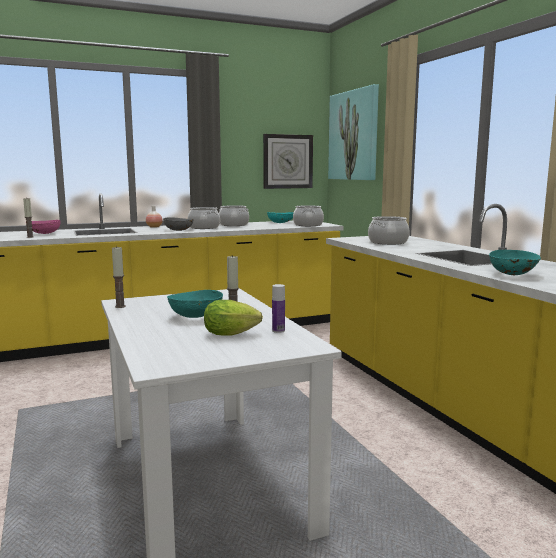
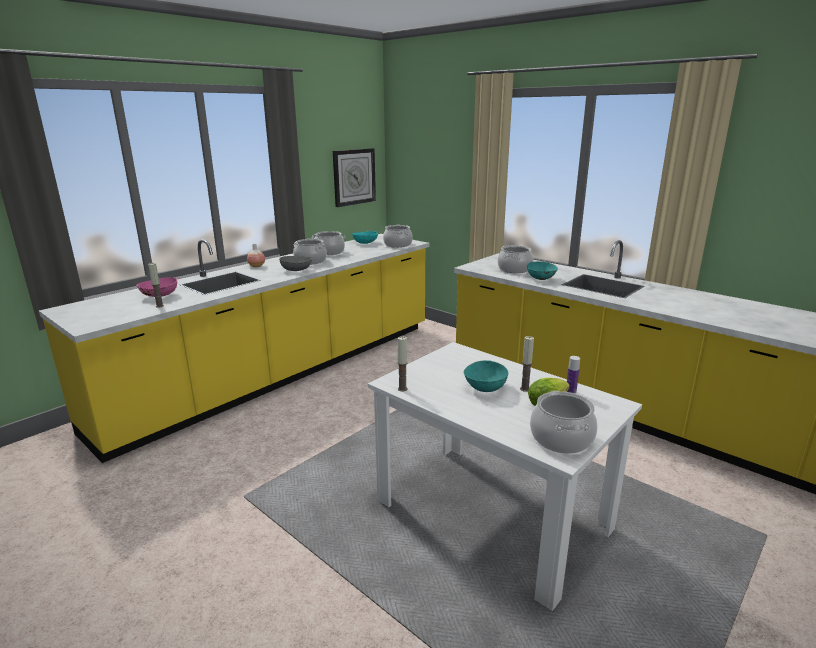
camera: 25 degrees left, 10 degrees up
picture [328,84,379,180] -> none
turquoise bowl [489,250,541,275] -> turquoise bowl moved to [527,261,558,280]
none -> cooking pot [530,391,597,454]

